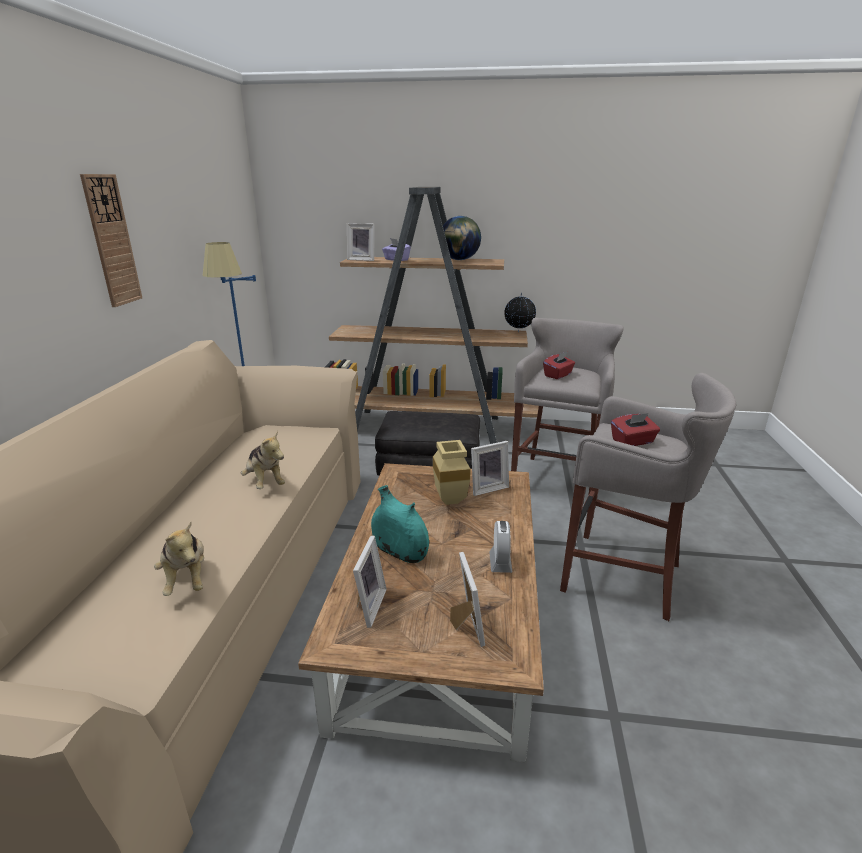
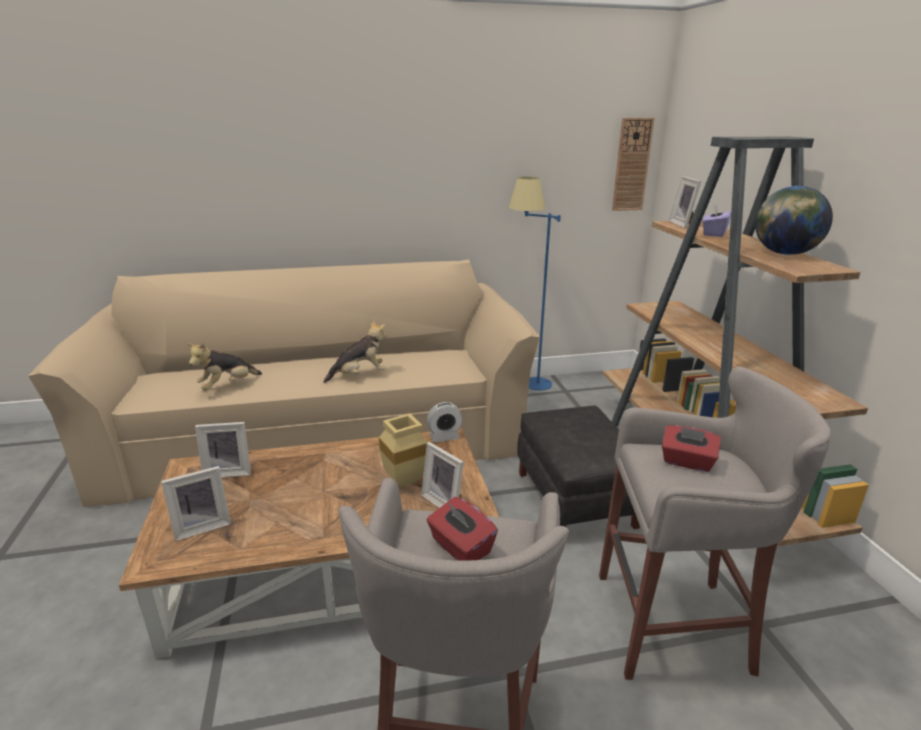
camera: 70 degrees right, 0 degrees up
wall clock [80,174,142,307] -> wall clock moved to [612,118,654,211]
plush toy [241,431,285,489] -> plush toy turned 150 degrees counterclockwise [323,320,387,383]
turquoise vase [371,485,429,563] -> none
alarm clock [489,521,512,573] -> alarm clock moved to [427,402,463,443]
globe [504,293,536,333] -> none

